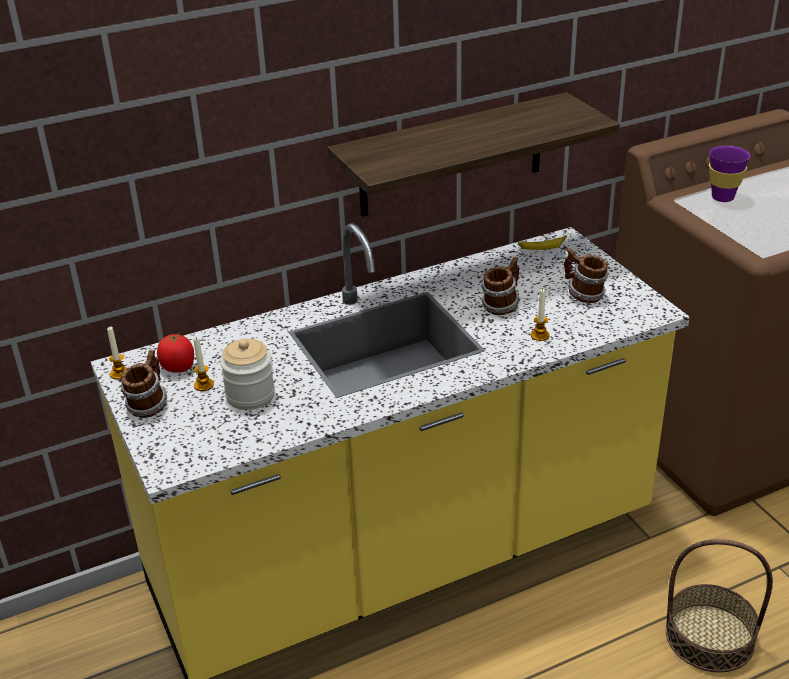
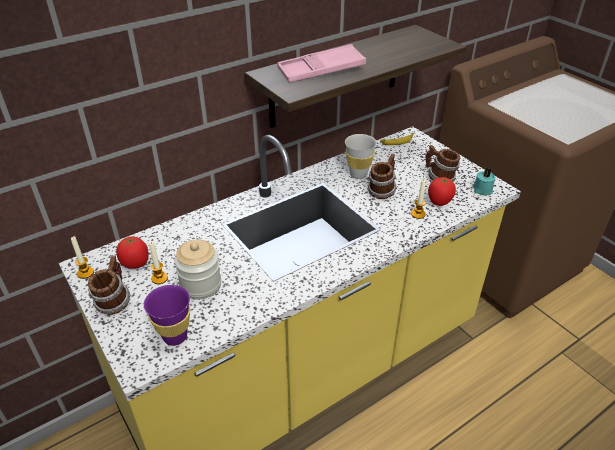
camera: 10 degrees left, 5 degrees up
basket [666,539,773,672] -> none
purple cup [709,146,750,202] -> purple cup moved to [144,285,190,346]
none -> pink tray [277,44,366,83]
none -> white cup [345,134,377,179]
none -> tomato [428,177,456,206]
none -> turquoise candle [473,168,495,195]

